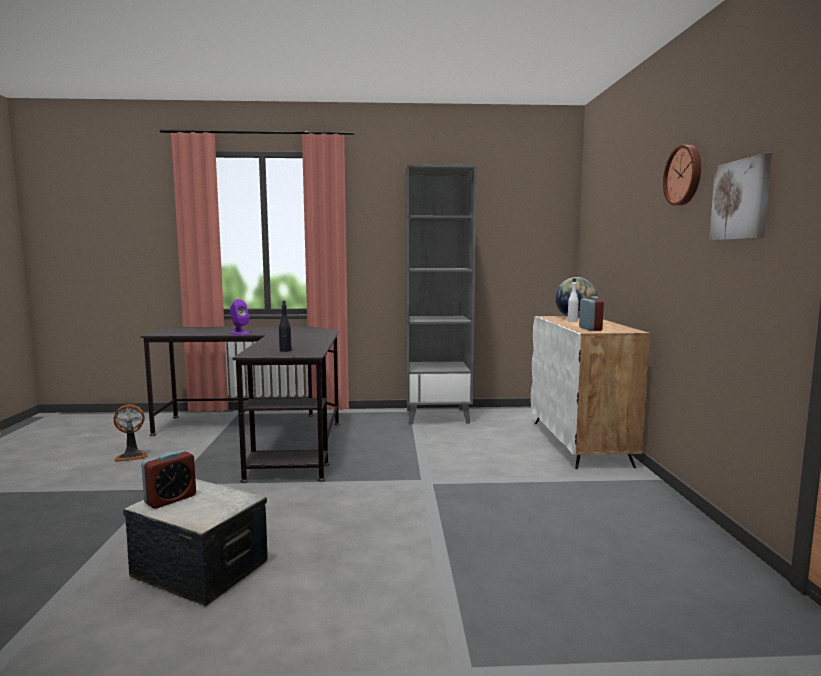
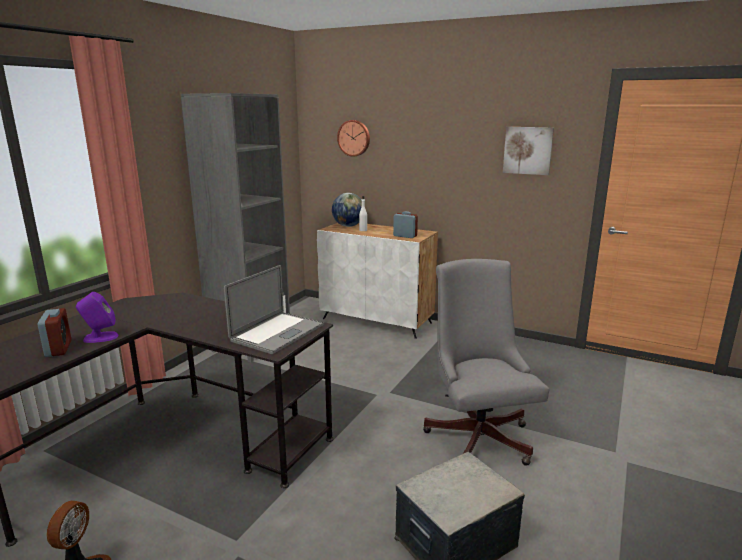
camera: 60 degrees left, 10 degrees up
alarm clock [141,450,196,509] -> alarm clock moved to [38,308,72,357]
black bottle [279,301,291,352] -> laptop [224,265,324,354]
wall clock [663,145,701,206] -> wall clock moved to [337,120,370,157]
none -> grey office chair [423,259,549,466]

